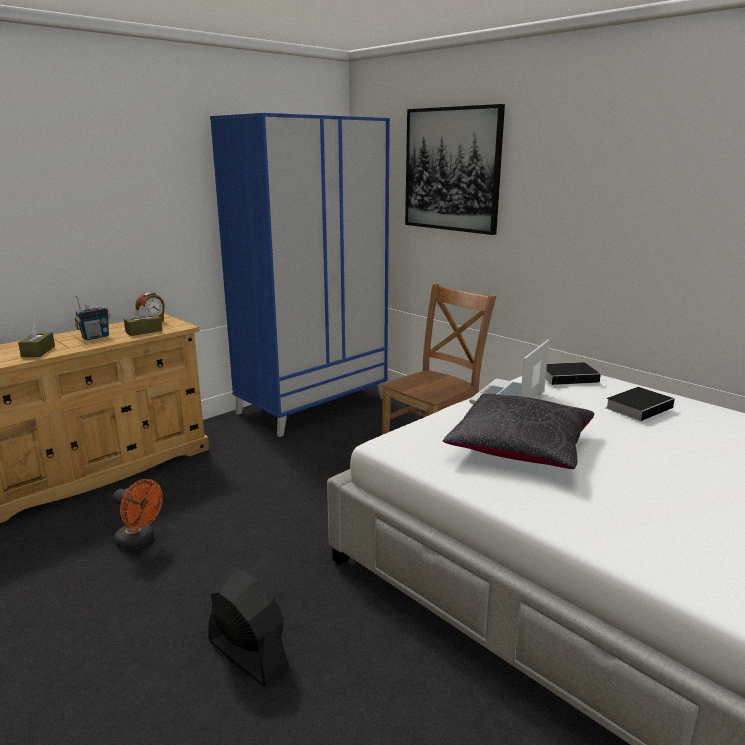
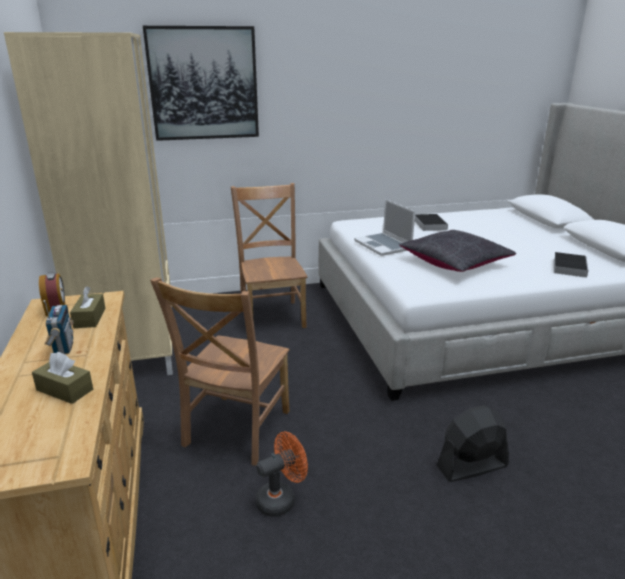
camera: 60 degrees left, 5 degrees up
blue wardrobe [210,113,390,437] -> beige wardrobe [4,32,173,375]
book [545,362,606,385] -> book moved to [553,252,588,278]
none -> brown chair [150,277,290,465]

